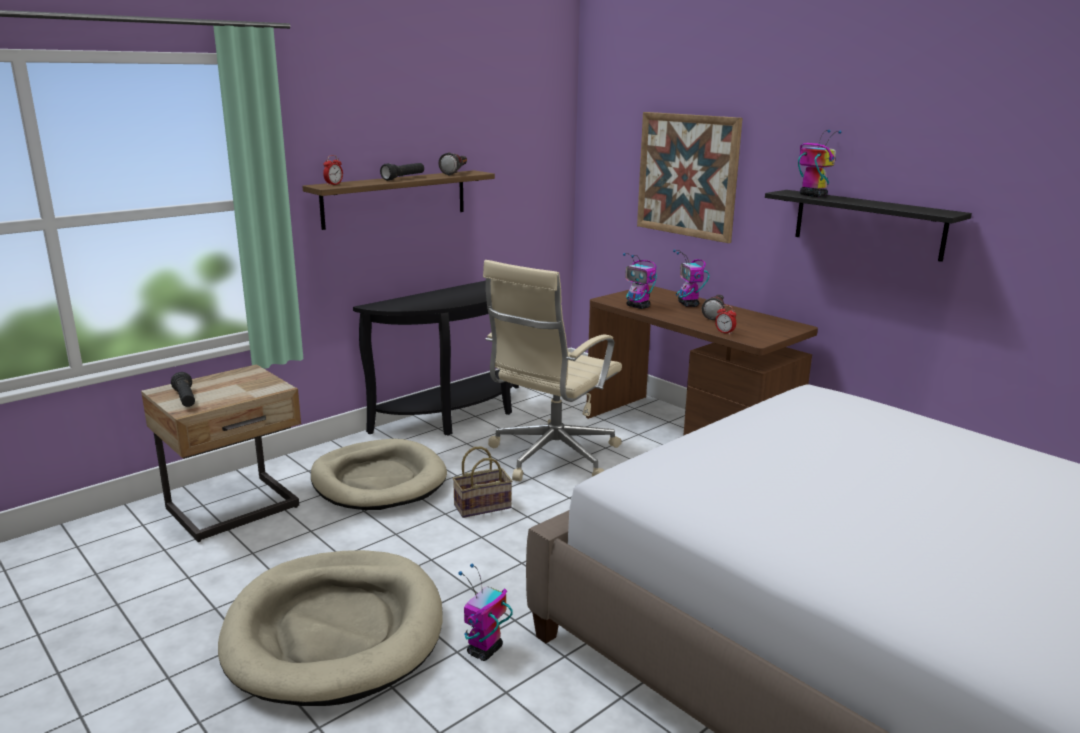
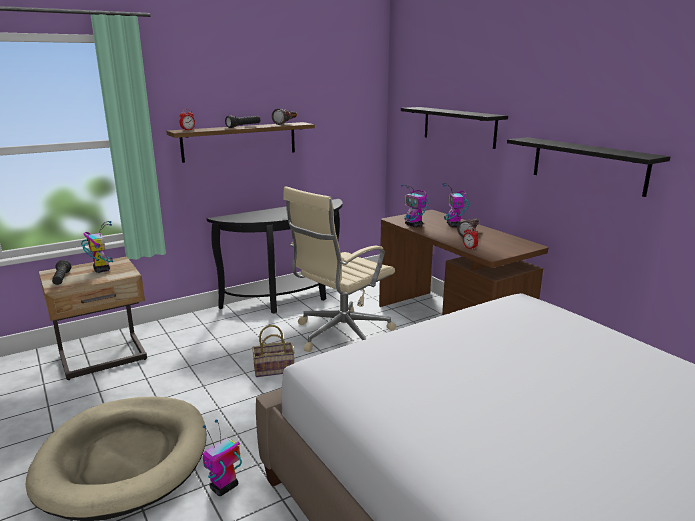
camera: 10 degrees right, 0 degrees up
beige dog bed [311,439,447,510] -> none
picture [637,112,743,243] -> black shelf [401,107,508,149]
toy robot [798,130,841,197] -> toy robot moved to [81,221,113,273]

